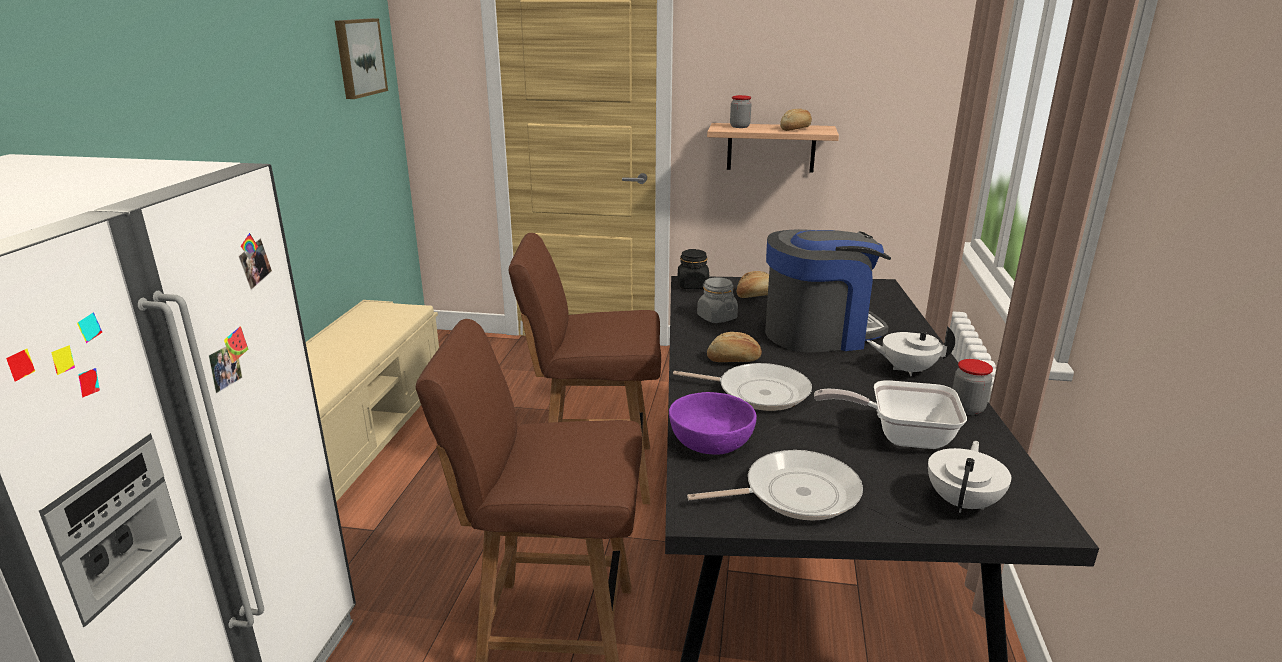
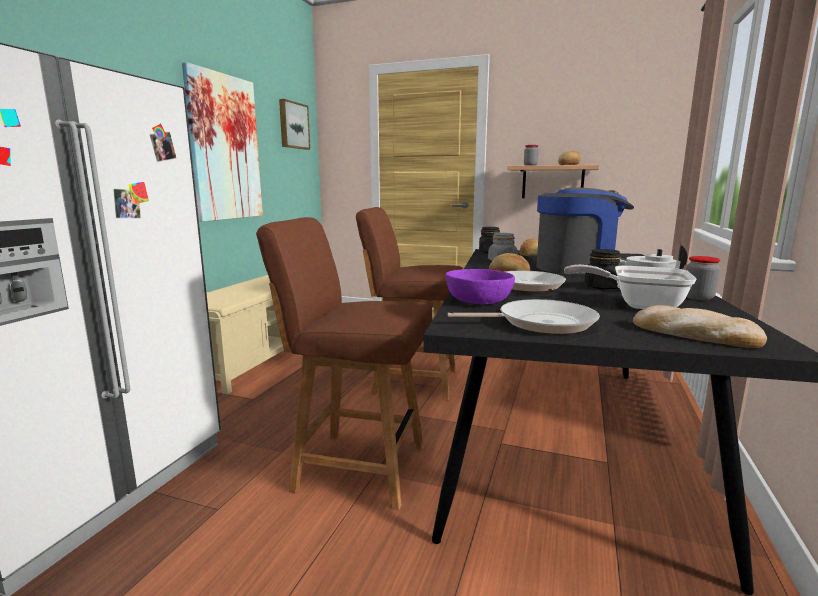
camera: 10 degrees right, 10 degrees down
white teapot [928,441,1012,513] -> bread [633,305,767,348]
none -> picture [182,62,263,222]
none -> black jar [585,249,621,290]

